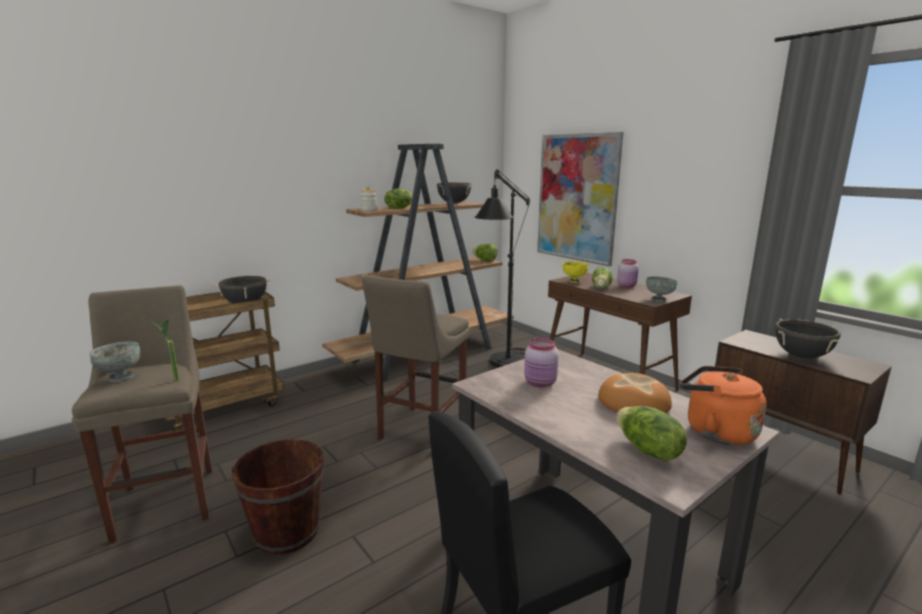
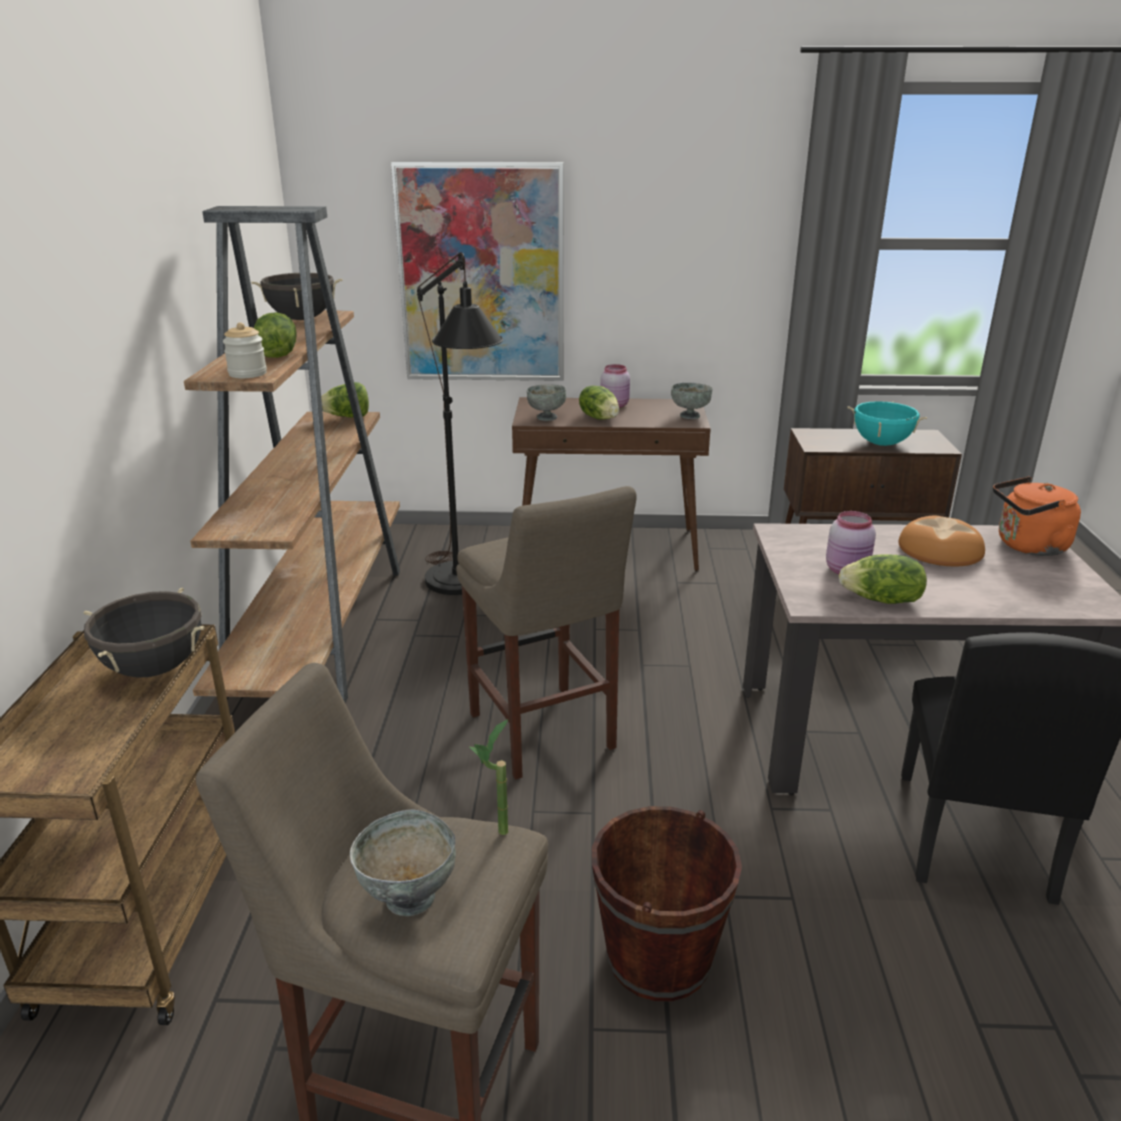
camera: 50 degrees left, 10 degrees up
yellow bowl [563,262,588,283] -> grey bowl [527,384,566,421]
lettuce [616,406,687,461] -> lettuce moved to [839,555,927,604]
black cooking pot [775,319,841,358] -> turquoise cooking pot [847,401,927,446]

